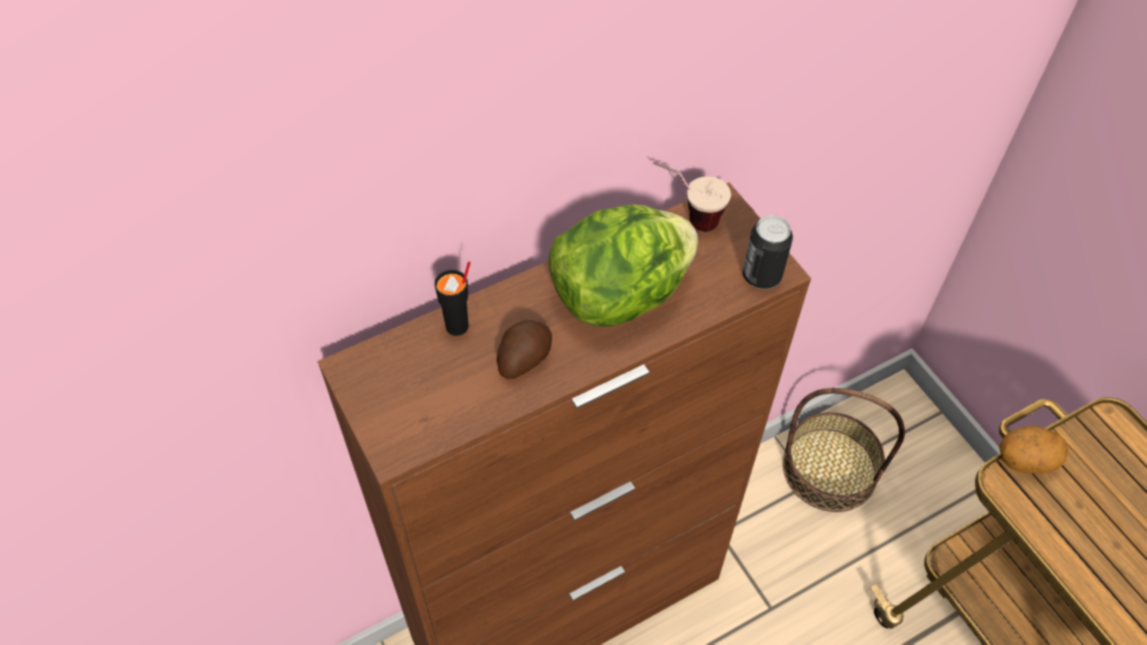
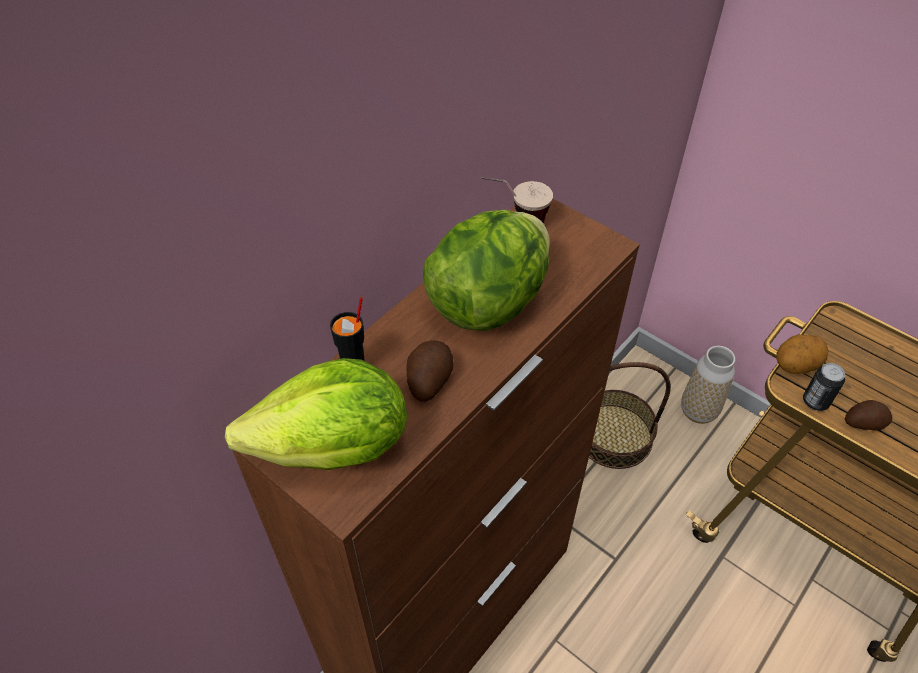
camera: 20 degrees left, 5 degrees down
can [743,215,793,289] -> can moved to [803,363,845,411]
none -> lettuce [225,358,407,470]
none -> vase [681,346,735,424]
none -> potato [845,400,893,431]

